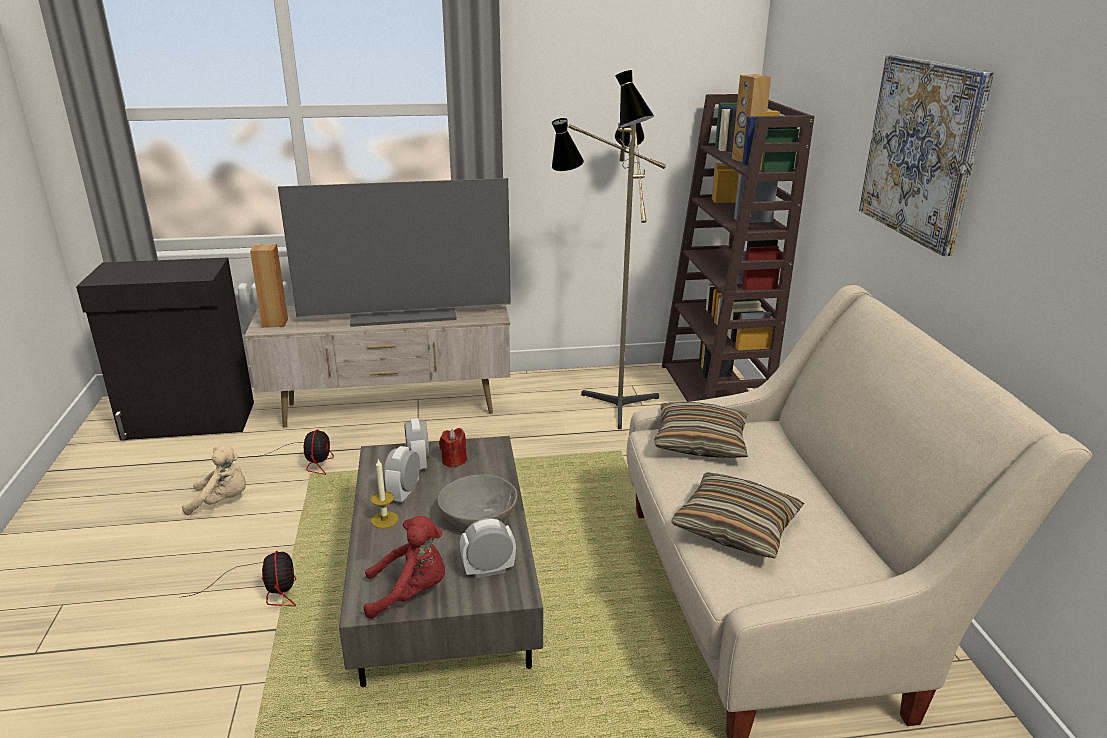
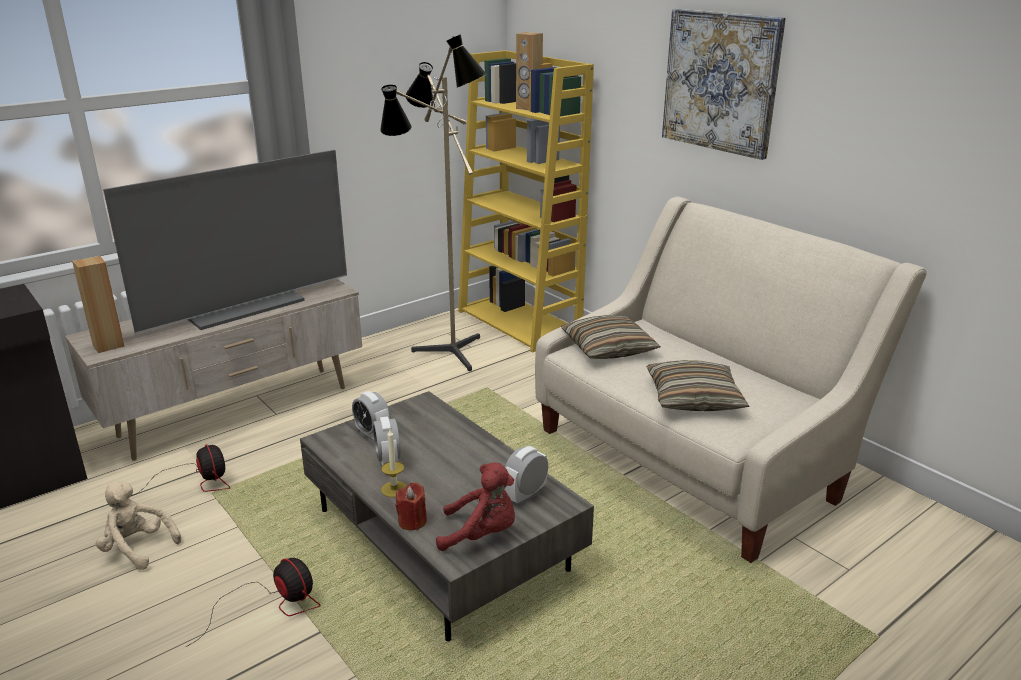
camera: 30 degrees left, 0 degrees up
beige plush toy [182,444,246,515] -> beige plush toy turned 120 degrees counterclockwise [96,481,181,570]
red plush toy [364,516,445,619] -> red plush toy turned 45 degrees clockwise [436,463,515,551]
grey bowl [437,474,518,529] -> none
red candle [439,428,467,468] -> red candle moved to [395,482,427,530]
brown bookcase [662,94,814,402] -> yellow bookcase [458,50,594,352]

